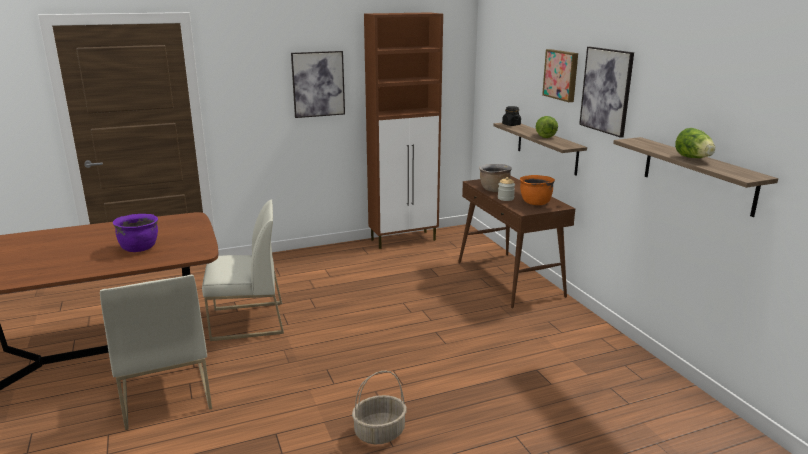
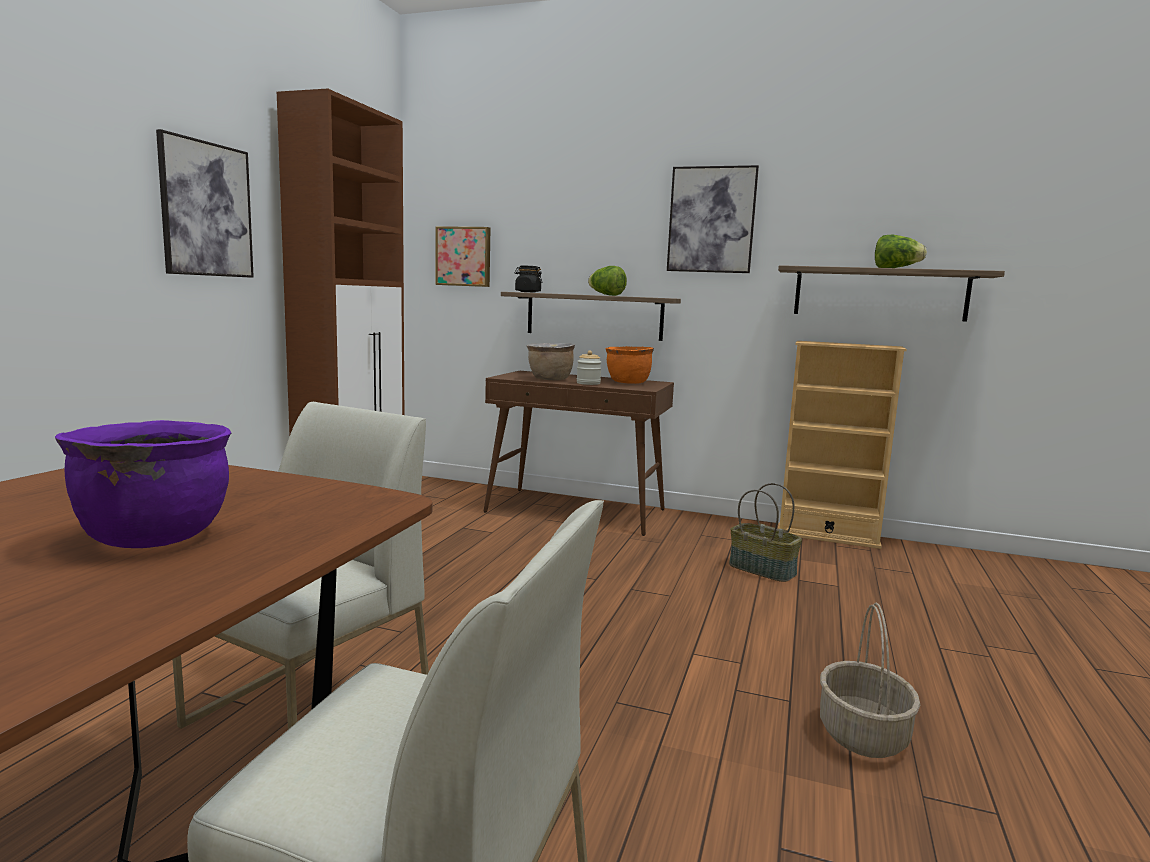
camera: 50 degrees left, 10 degrees down
picture [542,49,578,102] -> picture moved to [435,226,490,287]
none -> basket [729,483,802,582]
none -> beige bookcase [778,341,907,549]

